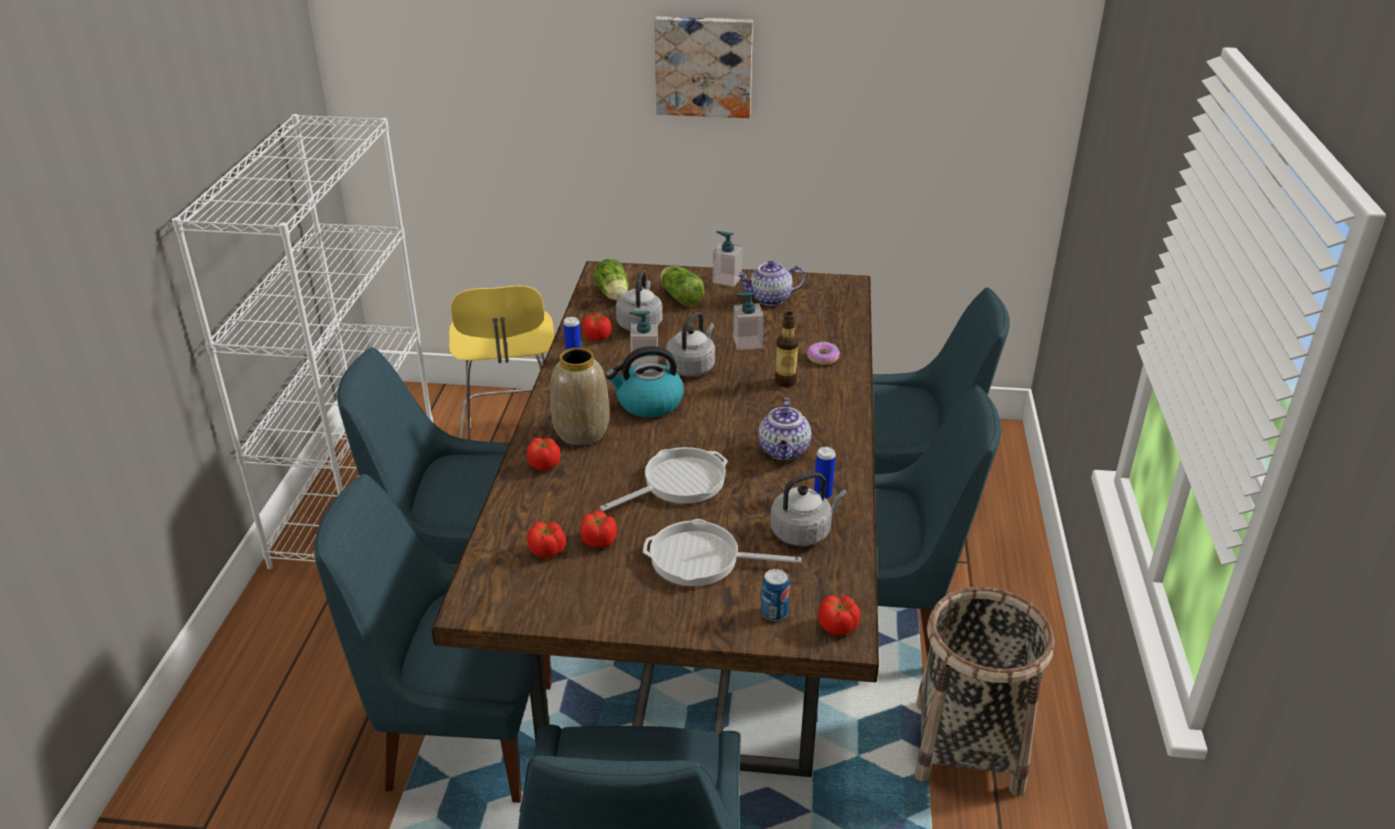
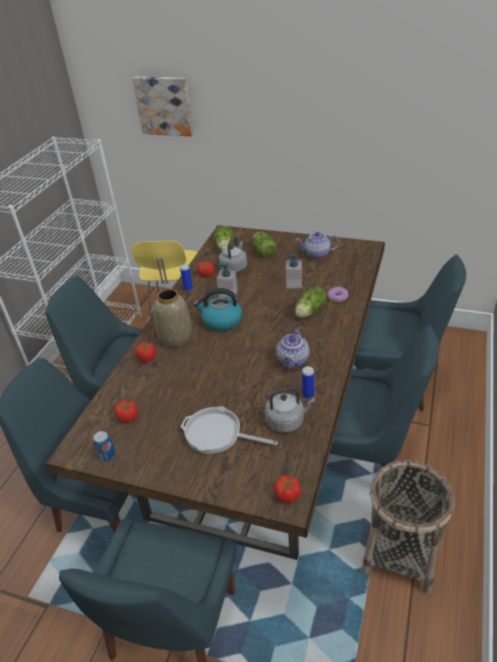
camera: 15 degrees right, 5 degrees up
tomato [580,511,617,548] -> none
frying pan [600,447,728,511] -> none
picture [655,17,753,118] -> picture moved to [132,76,193,136]
grey kettle [666,312,715,377] -> none
soap dispenser [713,231,743,287] -> none
can [761,569,790,621] -> can moved to [93,431,115,462]
bottle [775,312,798,387] -> lettuce [295,287,327,318]

